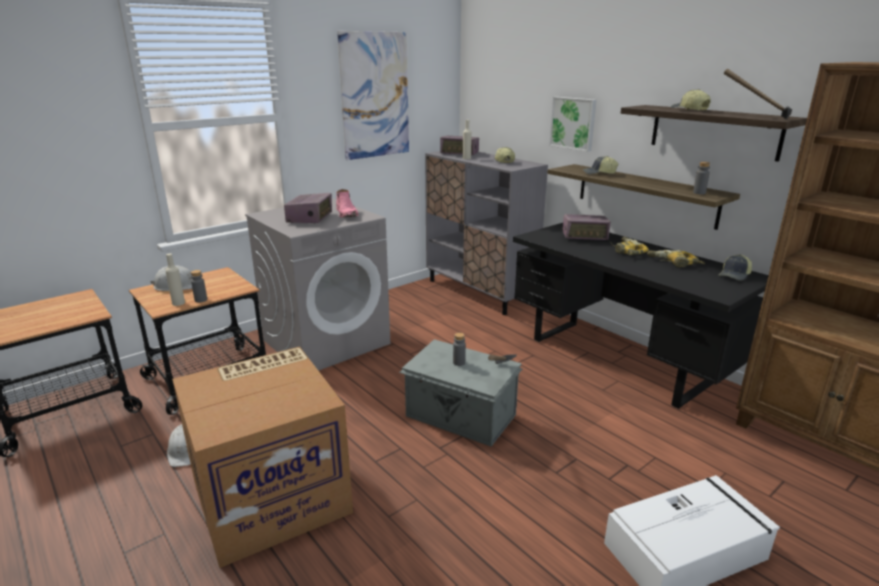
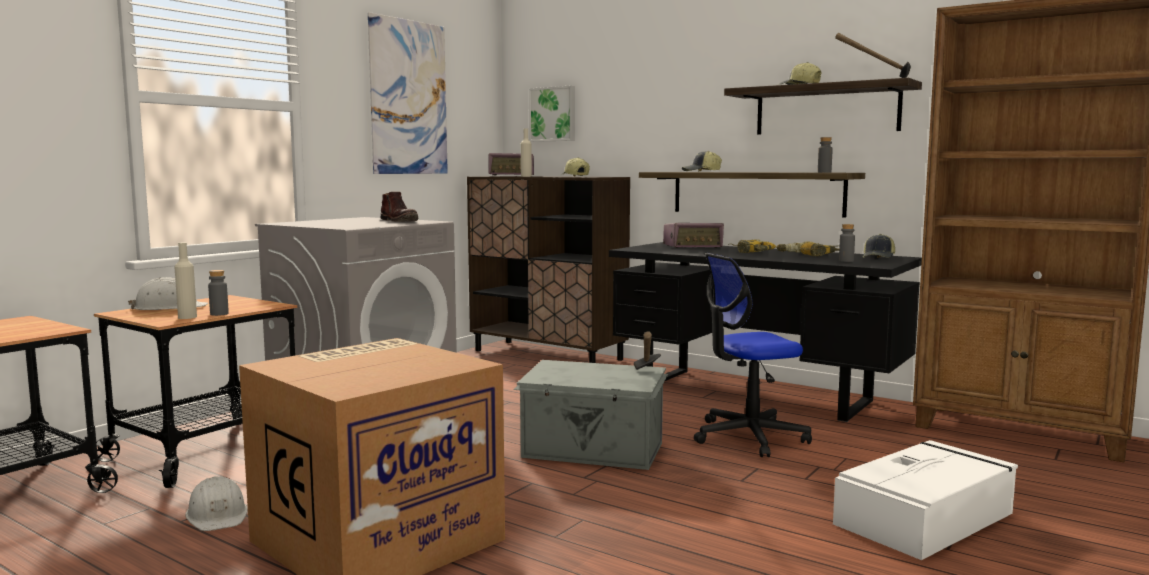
camera: 15 degrees left, 15 degrees down
radio [284,193,332,223] -> none
pink boot [336,189,358,218] -> brown boot [380,192,418,222]
grey cabinet [425,151,548,315] -> brown cabinet [467,176,630,363]
grey bottle [453,333,466,366] -> grey bottle moved to [839,224,855,262]
picture [549,97,597,152] -> picture moved to [529,86,575,142]
none -> office chair [694,253,812,457]

